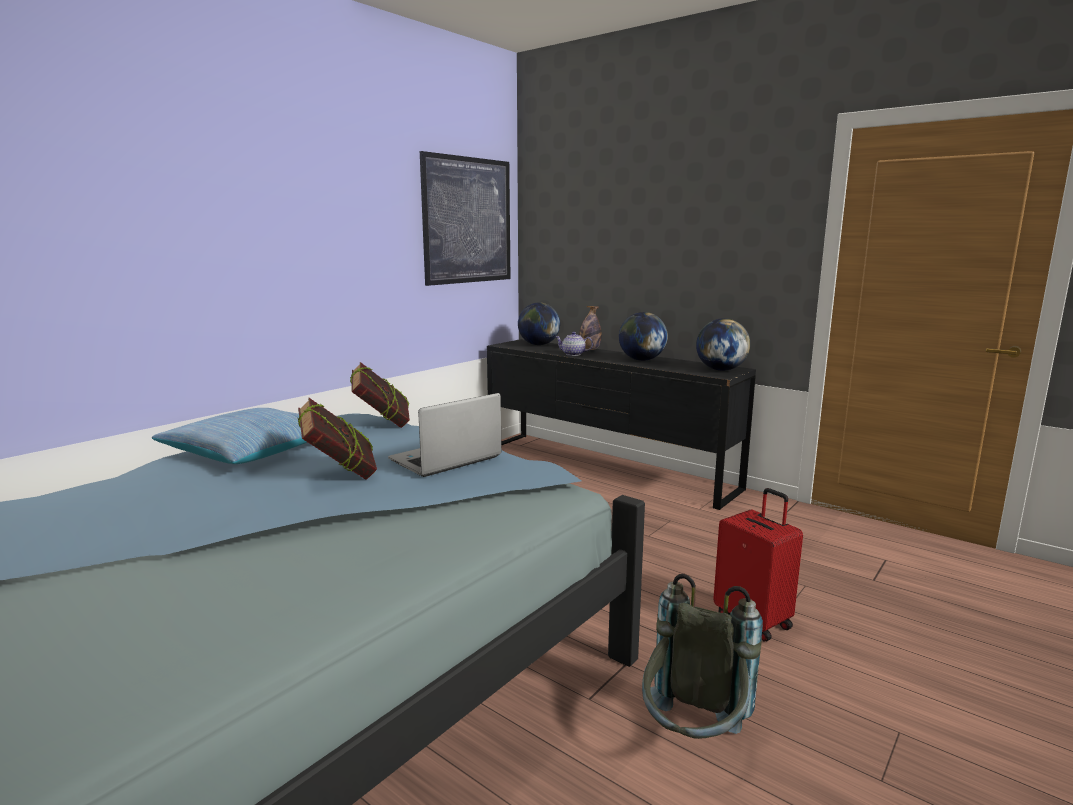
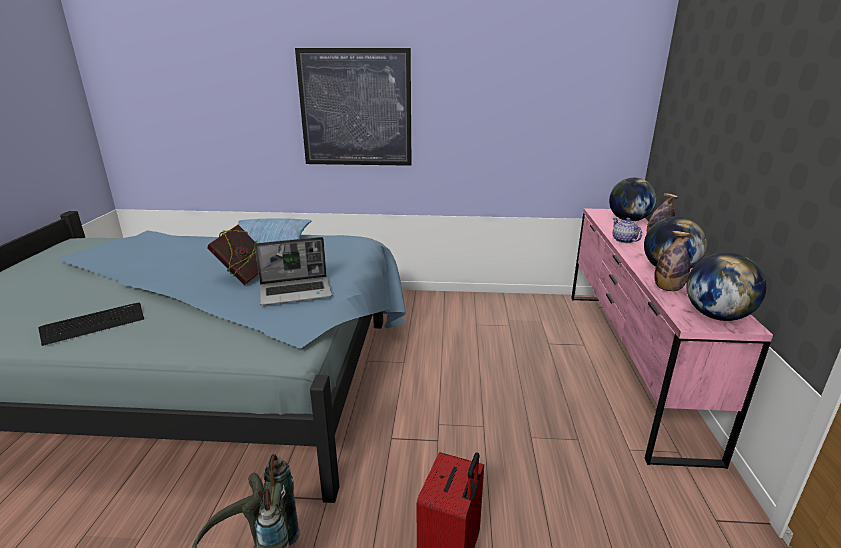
camera: 55 degrees right, 10 degrees up
book [350,362,410,428] -> none
laptop [388,393,502,477] -> laptop turned 150 degrees clockwise [255,237,332,305]
picture [420,151,510,286] -> picture moved to [295,48,411,166]
black dresser [487,339,756,510] -> pink dresser [571,208,773,469]
none -> keyboard [39,303,144,346]
none -> bottle [654,231,691,291]

